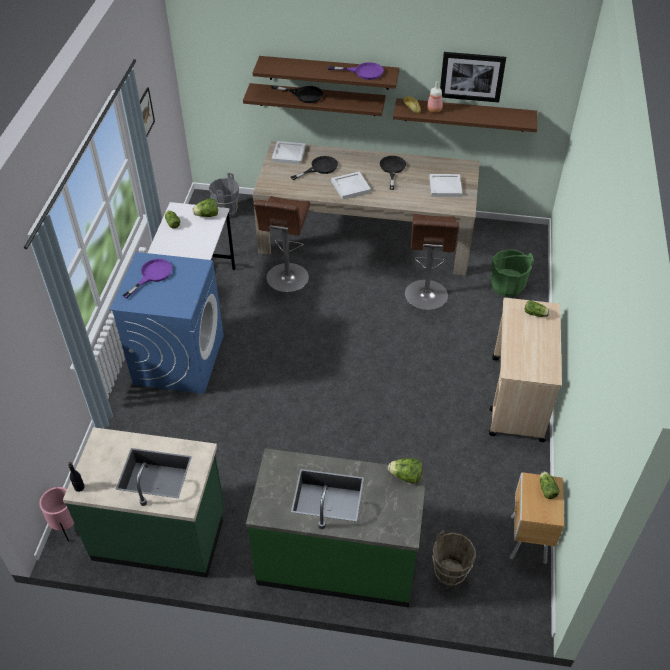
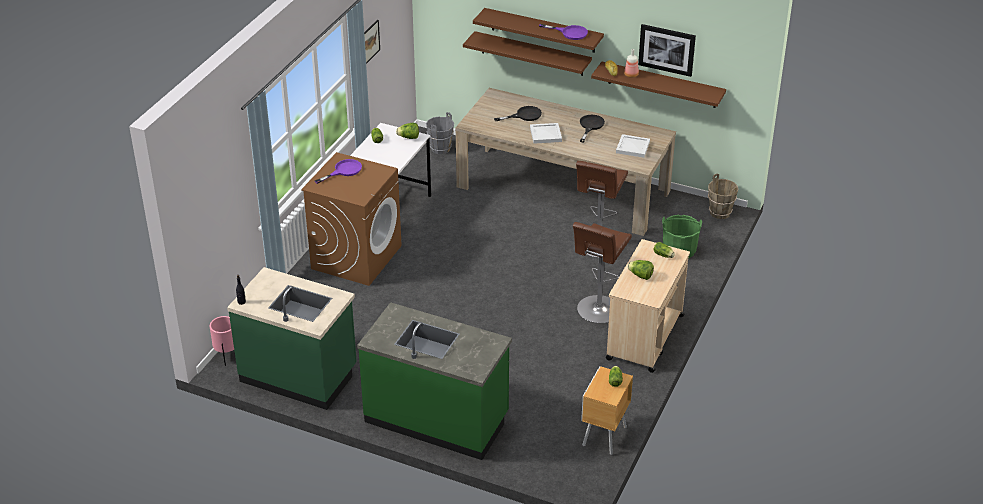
camera: 15 degrees right, 10 degrees down
blue washing machine [110,252,224,394] -> brown washing machine [301,152,402,286]
brown stool [254,196,310,292] -> brown stool moved to [573,222,632,323]
black frying pan [271,85,323,103] -> none
white tray [272,141,306,164] -> none
lettuce [388,458,422,484] -> lettuce moved to [628,260,654,280]
brown bucket [432,530,477,586] -> brown bucket moved to [708,174,738,219]

